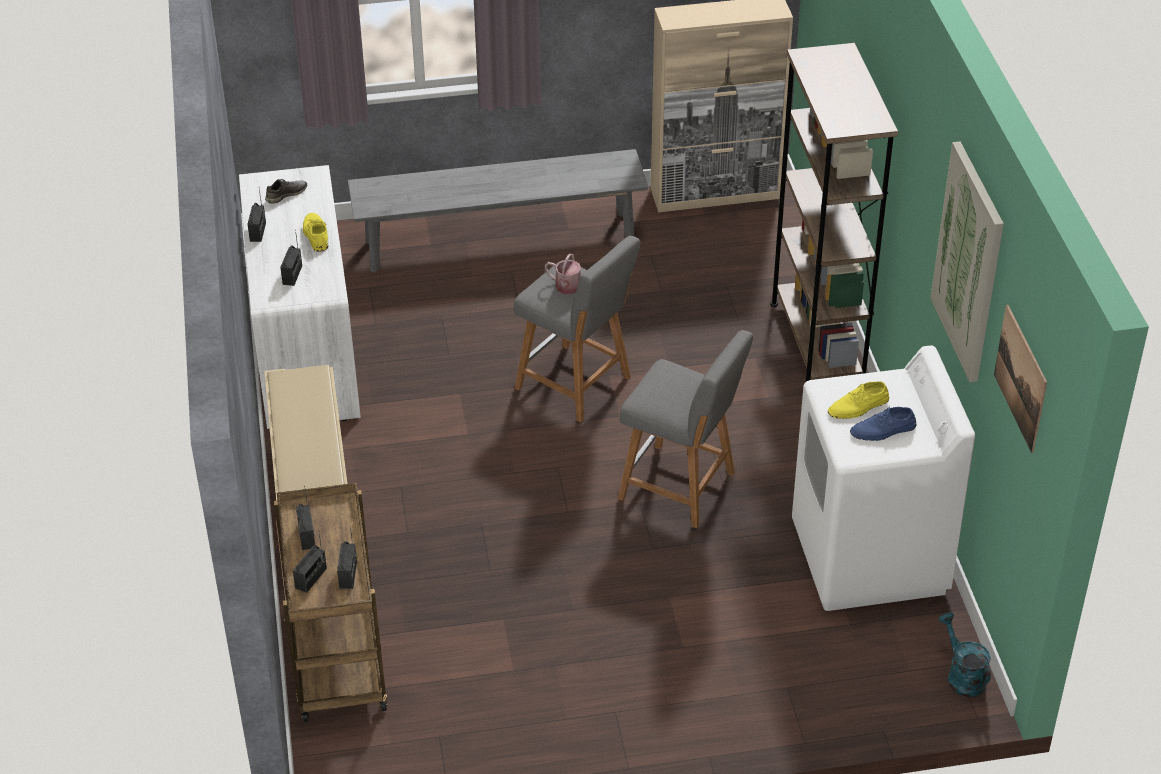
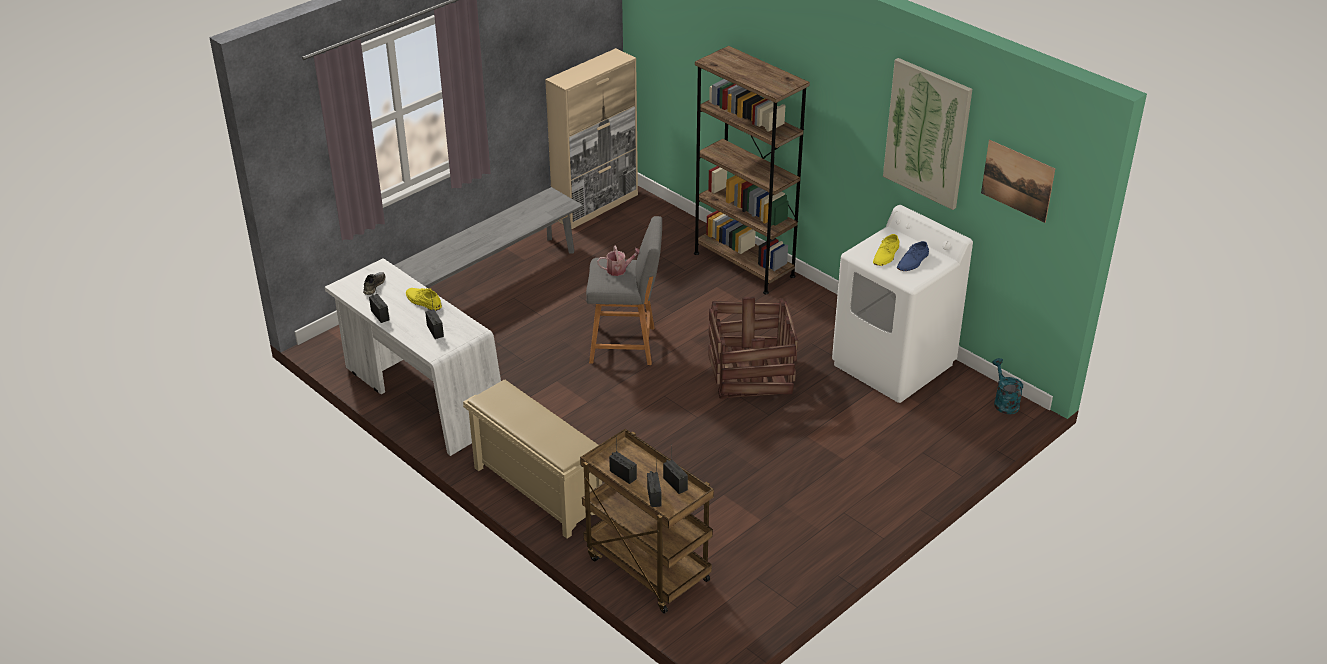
camera: 35 degrees left, 5 degrees down
grey stool [618,330,753,528] -> crate [708,296,798,399]
turquoise watering can [938,612,991,697] -> turquoise watering can turned 45 degrees clockwise [992,358,1023,414]

